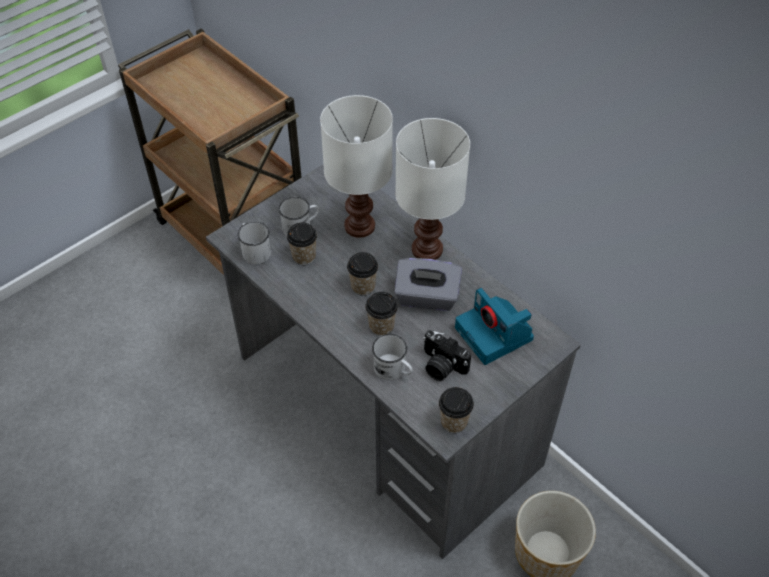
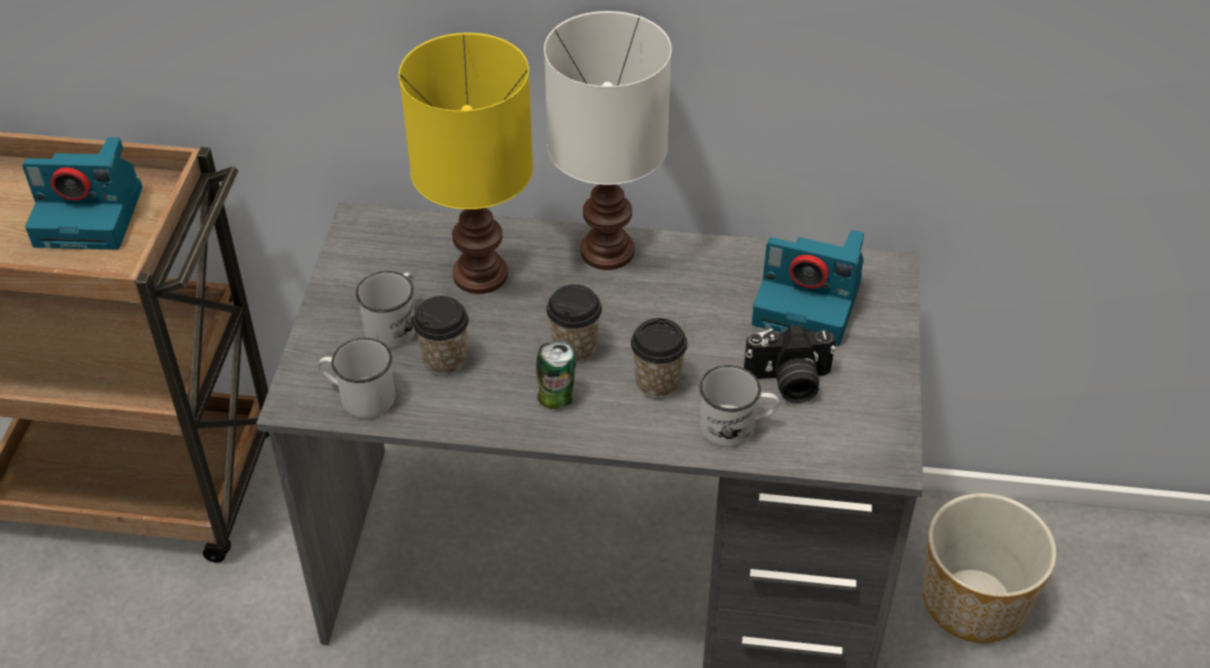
camera: 40 degrees left, 5 degrees down
white table lamp [320,95,393,238] -> yellow table lamp [399,33,533,294]
grey tissue box [394,258,462,311] -> none
cup [439,387,474,433] -> none
none -> camera [22,137,142,250]
none -> can [536,341,576,409]

